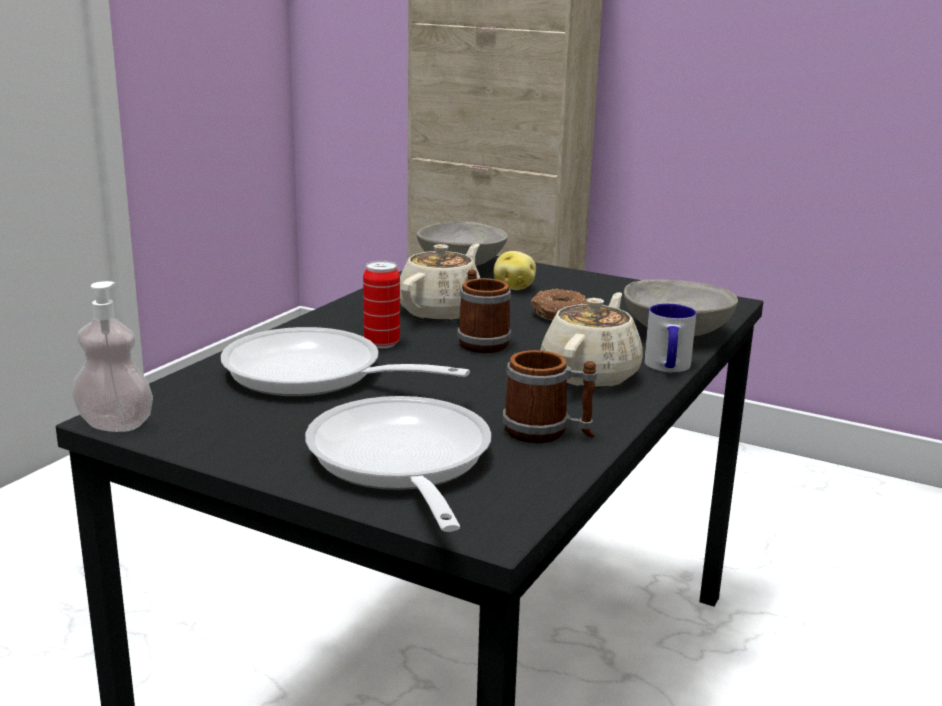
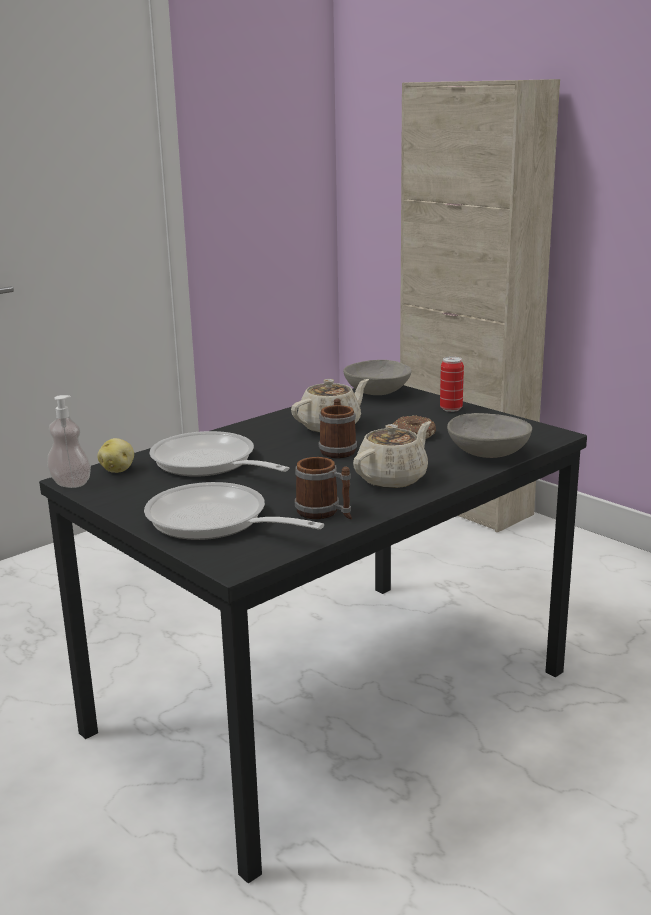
camera: 20 degrees right, 0 degrees up
frying pan [305,396,491,532] -> frying pan turned 60 degrees counterclockwise [144,482,324,540]
can [363,261,400,349] -> can moved to [440,356,464,412]
potato [494,251,536,290] -> potato moved to [97,438,134,473]
mug [644,304,696,373] -> none

